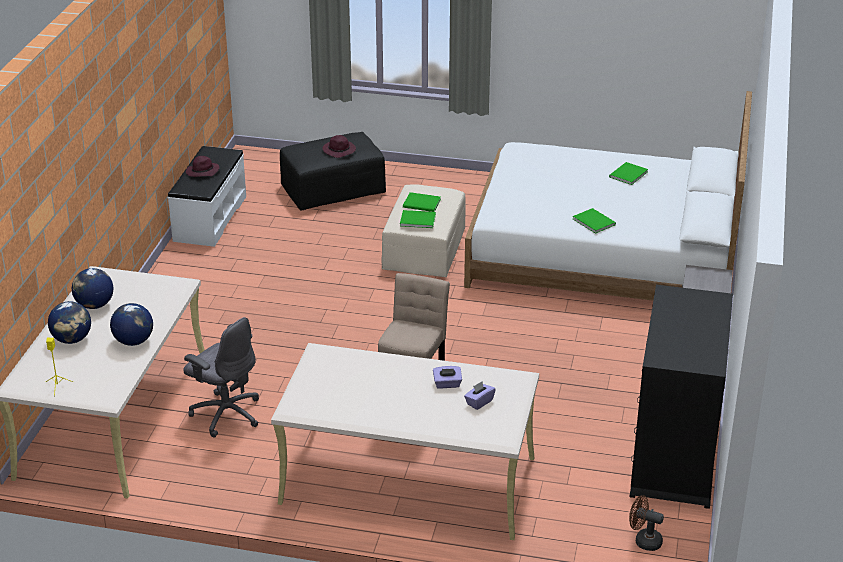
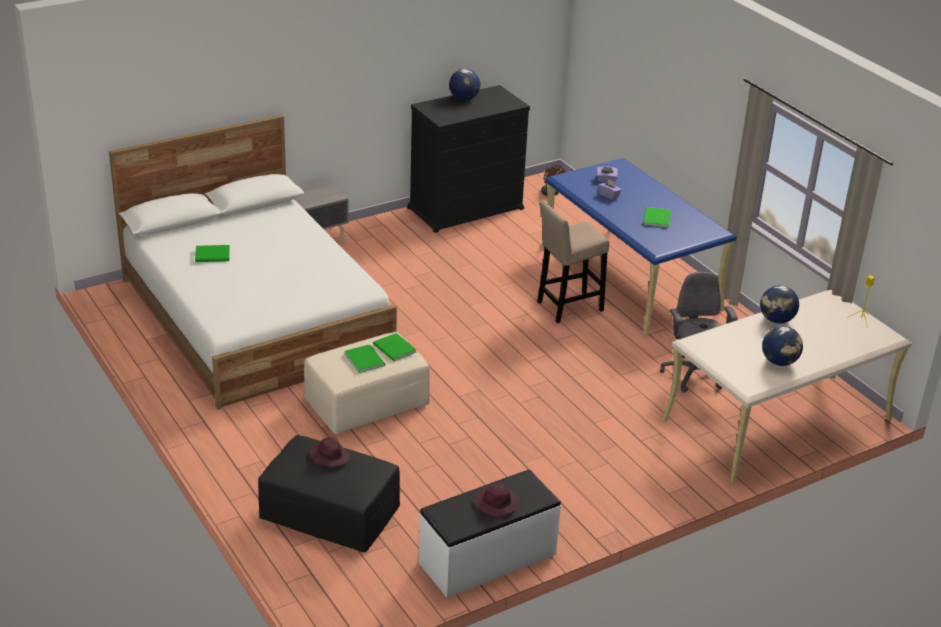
camera: 135 degrees left, 0 degrees up
globe [48,301,91,344] -> globe moved to [449,69,480,101]
beige desk [271,343,539,540] -> blue desk [541,158,737,335]
green book [573,208,616,234] -> green book moved to [643,207,671,228]

